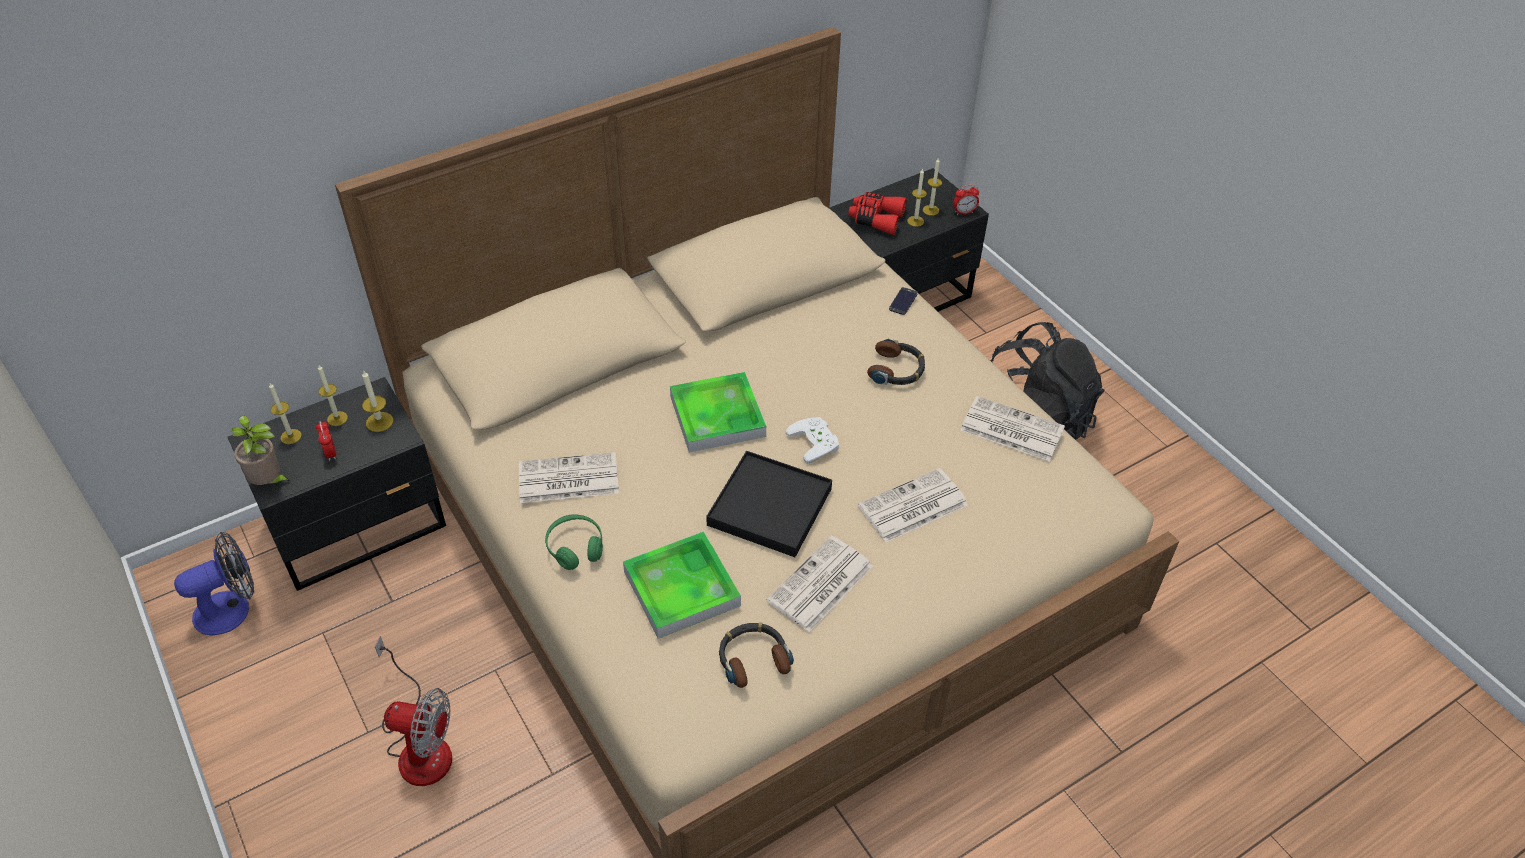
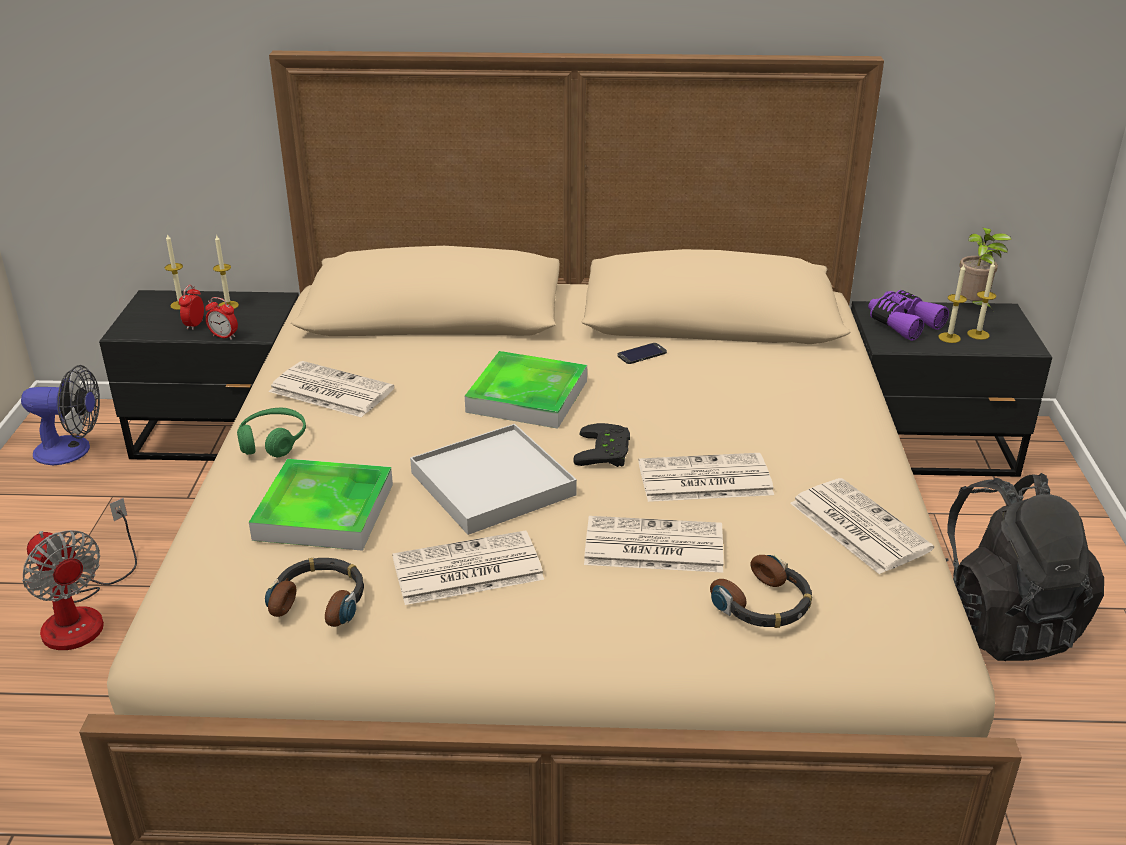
camera: 35 degrees right, 15 degrees down
potted plant [232,415,290,485] -> potted plant moved to [959,228,1012,311]
candle [362,371,393,432] -> none
black tray [706,451,832,557] -> white tray [410,424,577,535]
white game controller [786,417,839,464] -> black game controller [573,423,630,467]
red binoculars [848,192,907,235] -> purple binoculars [868,290,949,341]
headphones [867,338,925,385] -> headphones moved to [710,555,812,628]
phone [889,287,918,315] -> phone moved to [618,343,667,364]
alarm clock [953,184,979,215] -> alarm clock moved to [205,297,238,340]
none -> newspaper [638,453,774,502]

